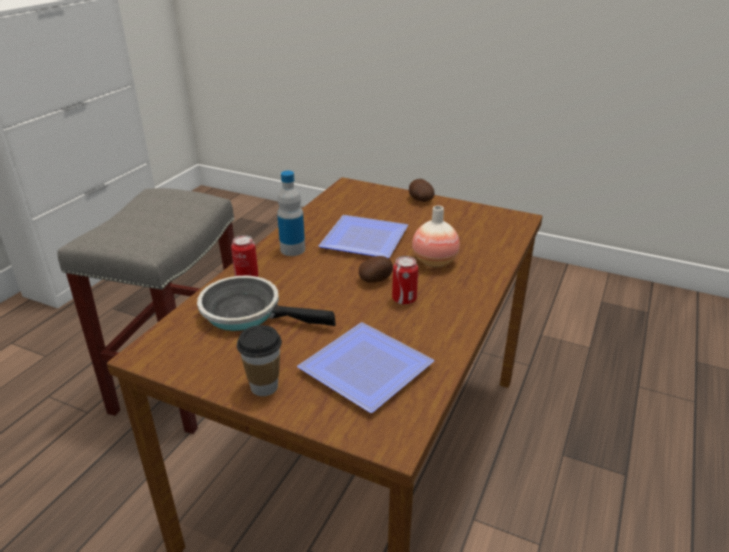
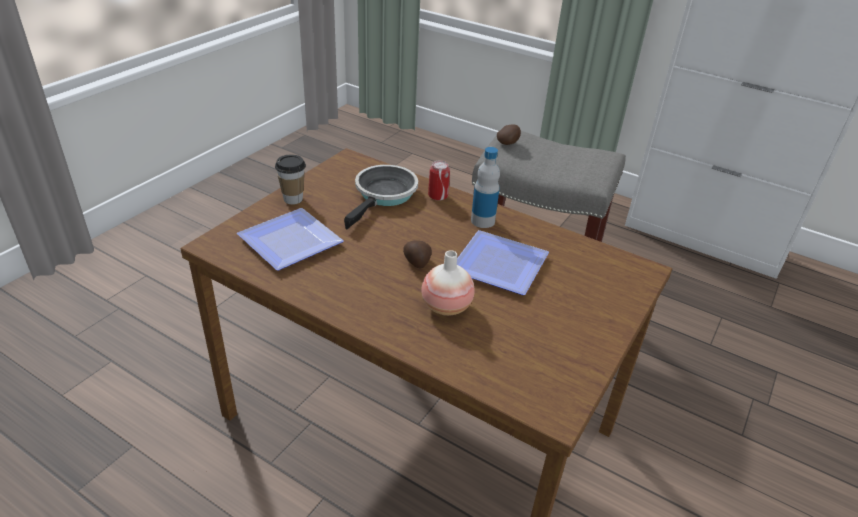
camera: 95 degrees right, 5 degrees up
can [392,256,418,305] -> none
potato [409,179,435,202] -> potato moved to [497,124,521,145]

